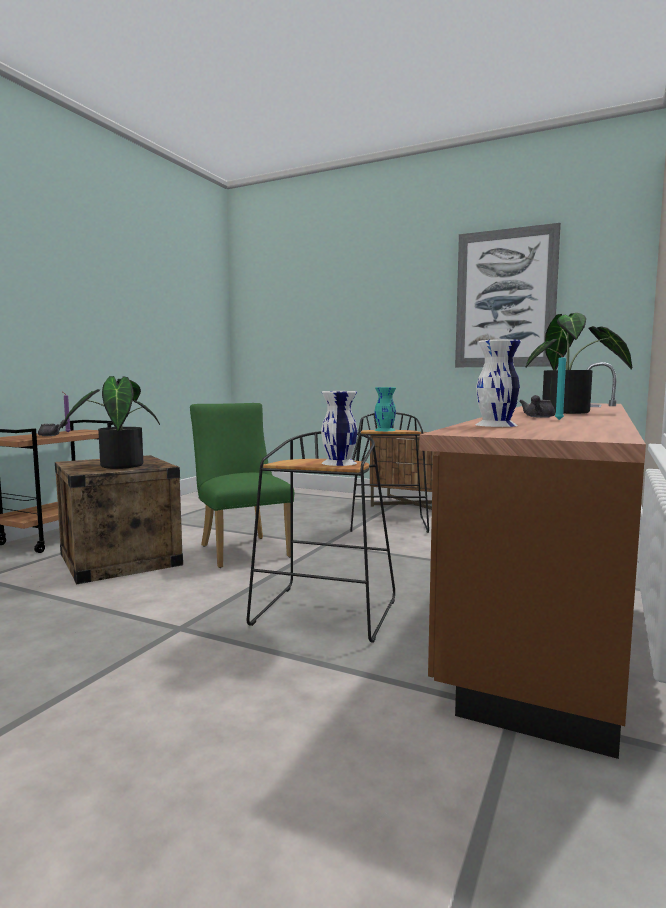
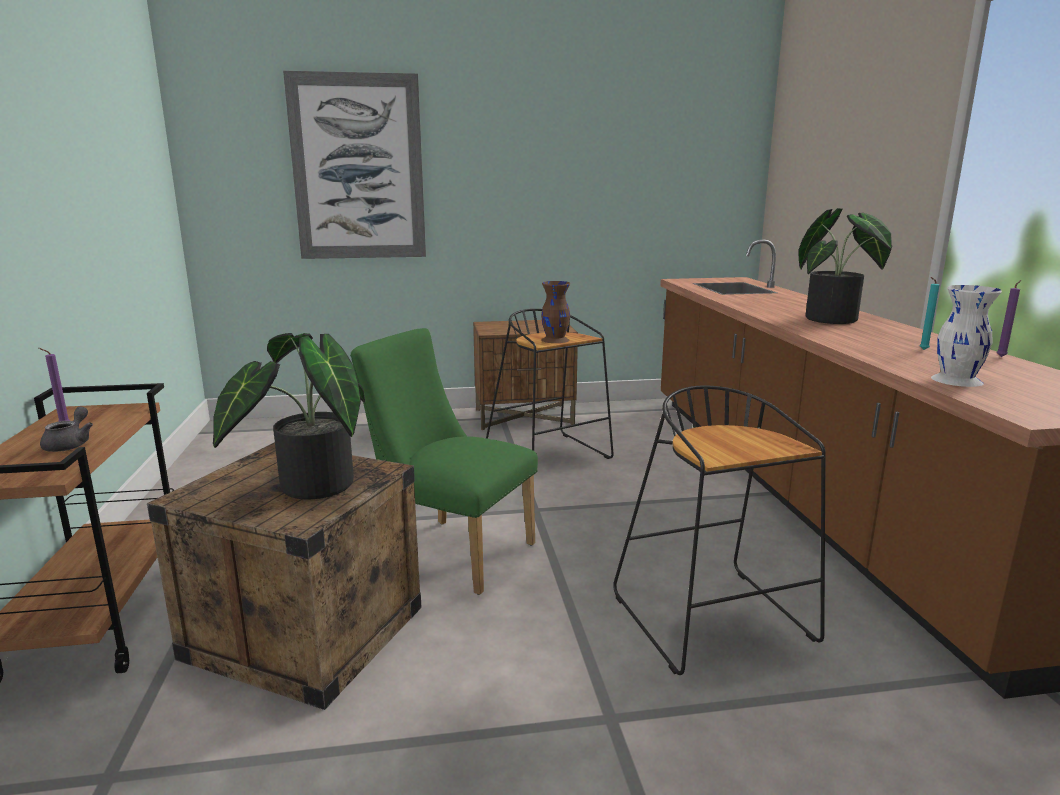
camera: 35 degrees left, 10 degrees up
white vase [321,391,357,466] -> none
turquoise vase [374,387,396,431] -> brown vase [541,281,570,343]
picture [455,223,561,367] -> picture moved to [283,71,426,259]
grey teapot [519,395,556,418] -> none
none -> purple candle [996,280,1021,357]

